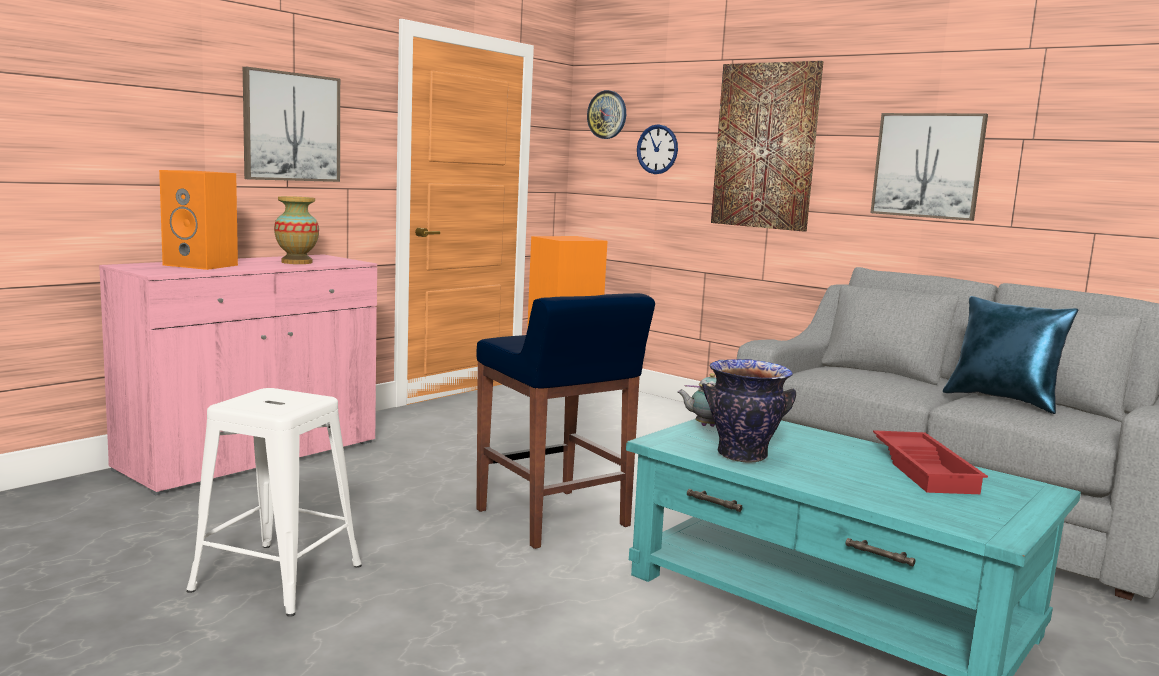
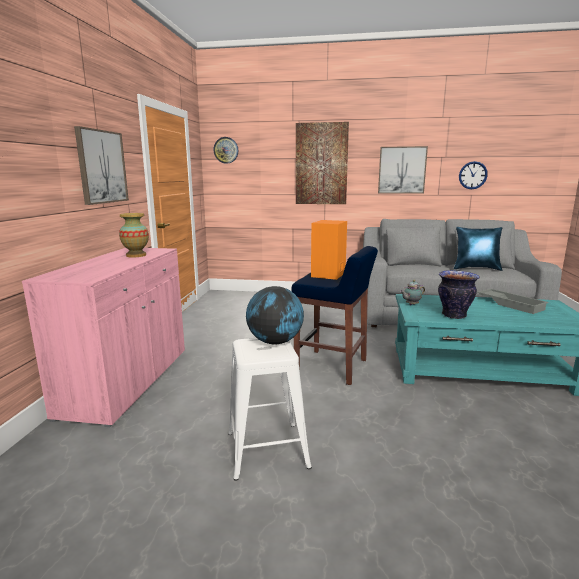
camera: 30 degrees left, 5 degrees up
orange speaker [159,170,238,270] -> none
wall clock [637,124,678,174] -> wall clock moved to [459,161,488,189]
red tray [873,430,988,494] -> grey tray [477,289,549,314]
none -> globe [246,286,304,345]

